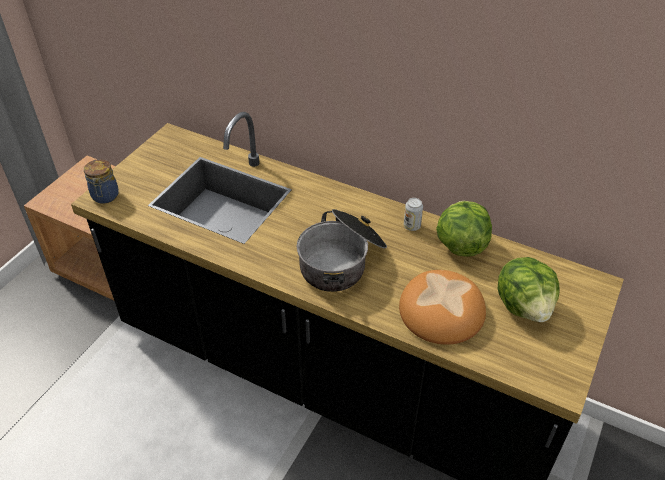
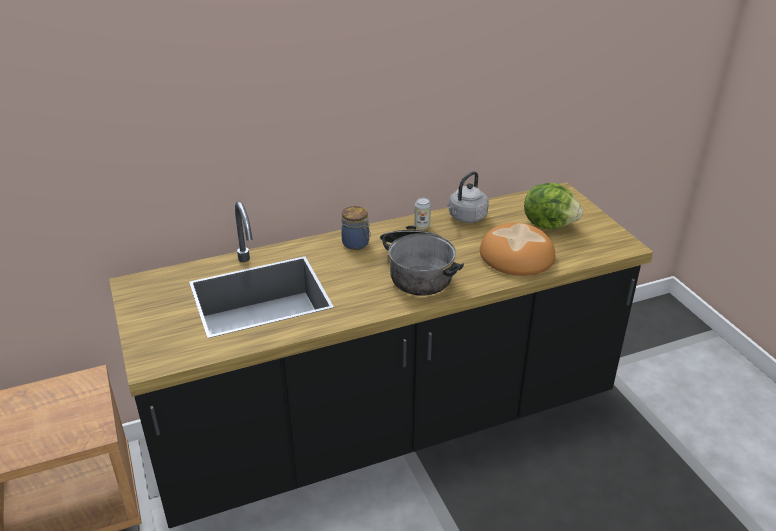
camera: 50 degrees left, 10 degrees down
jar [84,159,119,204] -> jar moved to [341,206,370,250]
lettuce [436,201,492,257] -> grey kettle [447,171,489,223]

